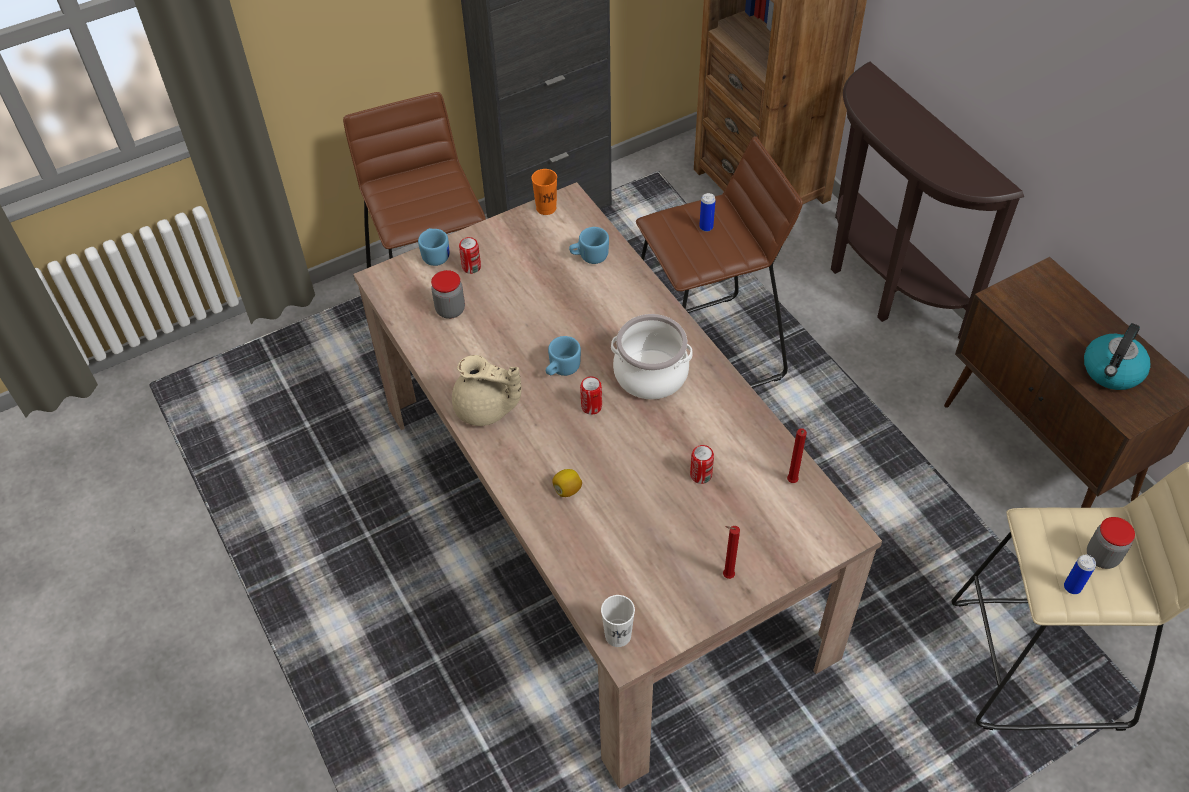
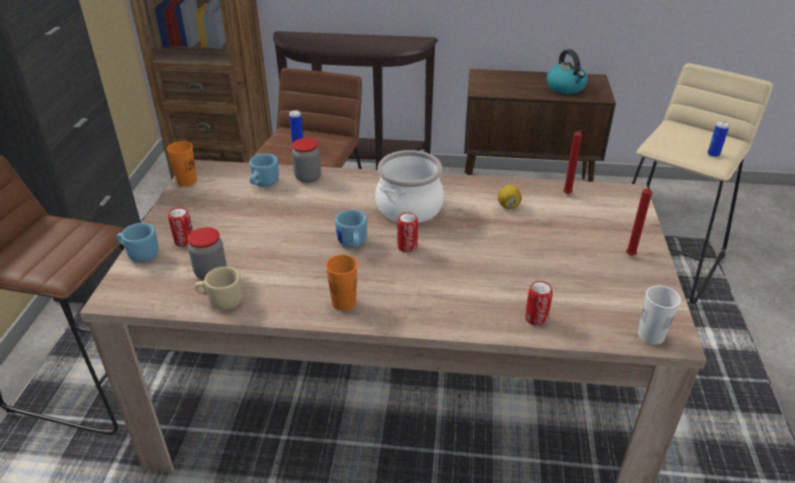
camera: 55 degrees left, 15 degrees down
beige teapot [452,355,522,426] -> orange cup [326,254,357,311]
lemon [552,469,582,497] -> lemon moved to [498,185,522,209]
can [690,445,714,484] -> can moved to [525,281,553,326]
jar [1087,517,1135,569] -> jar moved to [292,138,321,183]
none -> beige mug [195,267,243,310]

